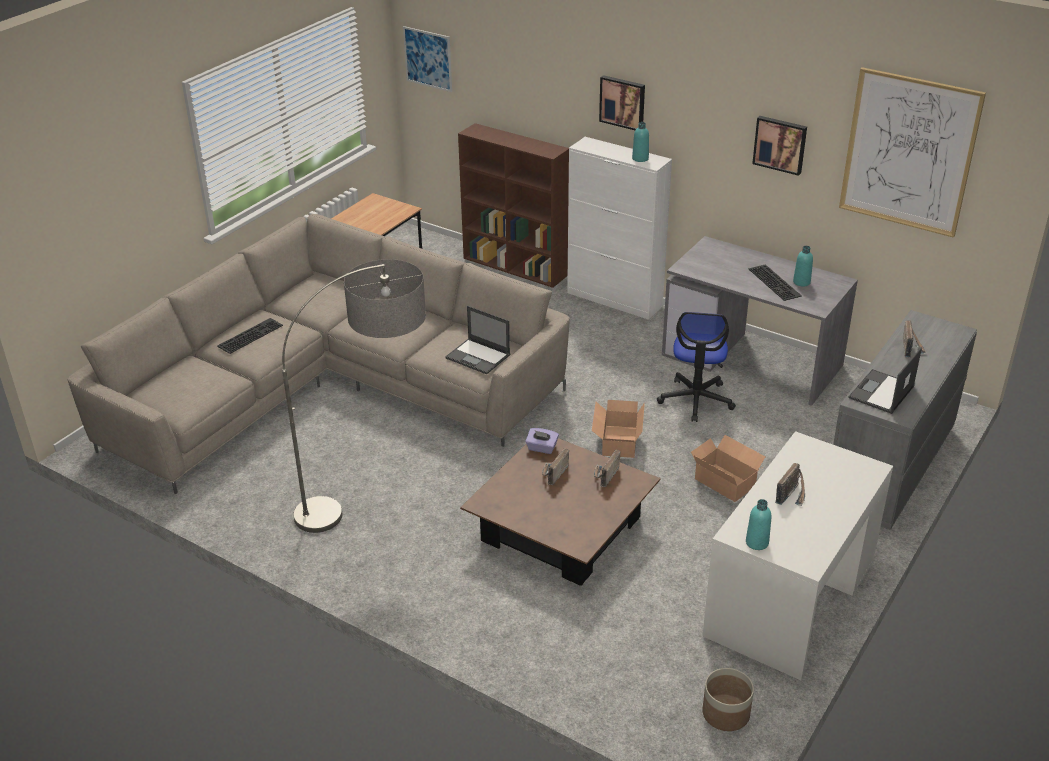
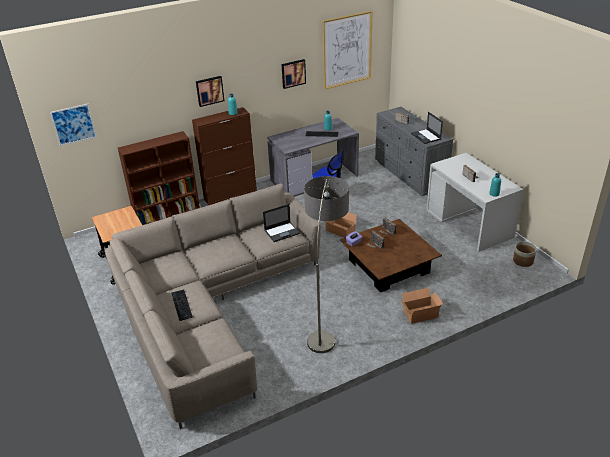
camera: 60 degrees left, 0 degrees up
white cabinet [567,137,672,320] -> brown cabinet [192,107,257,205]
cardboard box [691,435,765,502] -> cardboard box moved to [400,288,443,324]

